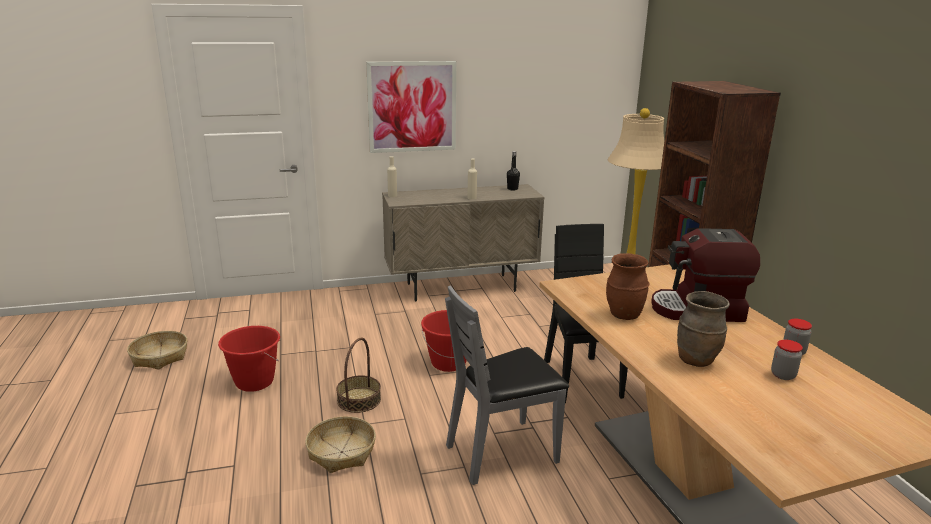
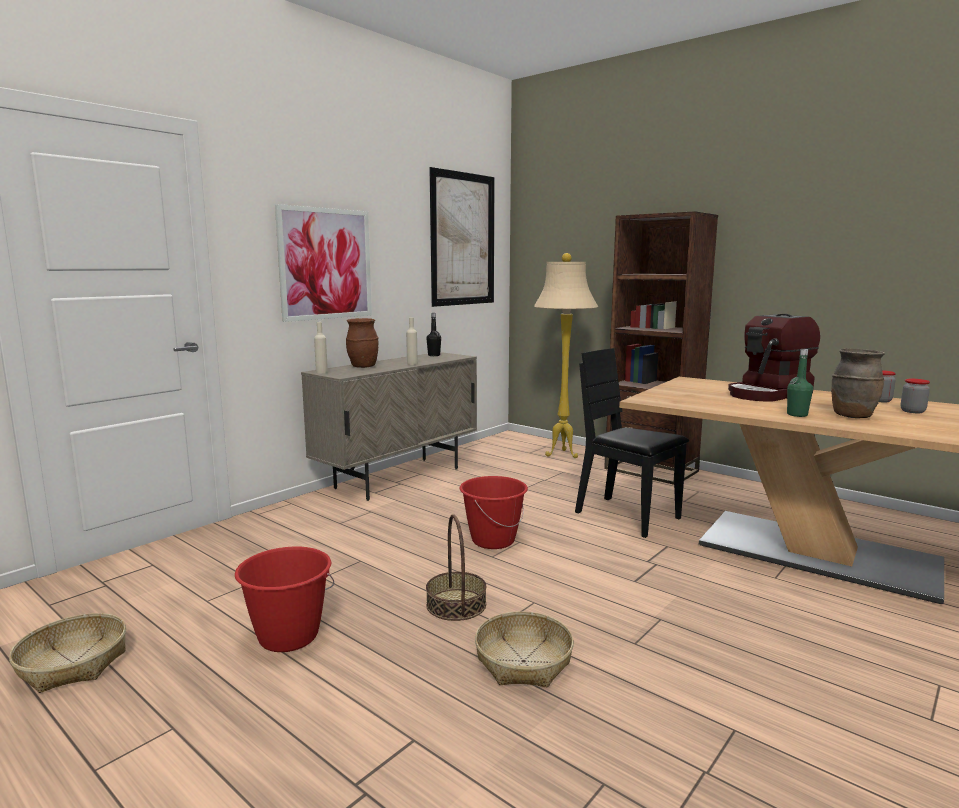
camera: 35 degrees left, 10 degrees down
grey chair [445,285,569,485] -> none
brown vase [606,253,650,320] -> brown vase moved to [346,318,379,368]
none -> picture [429,167,494,307]
none -> green bottle [787,349,813,417]

